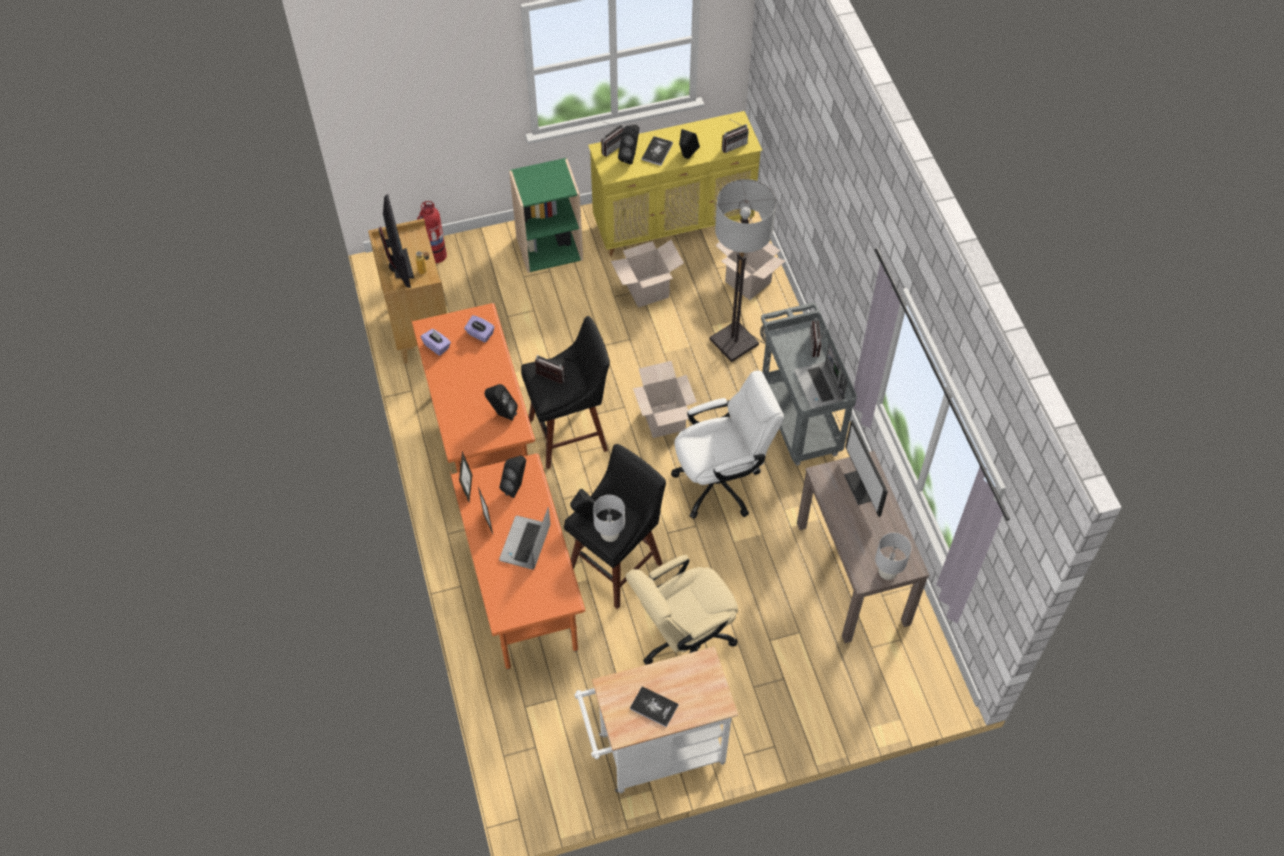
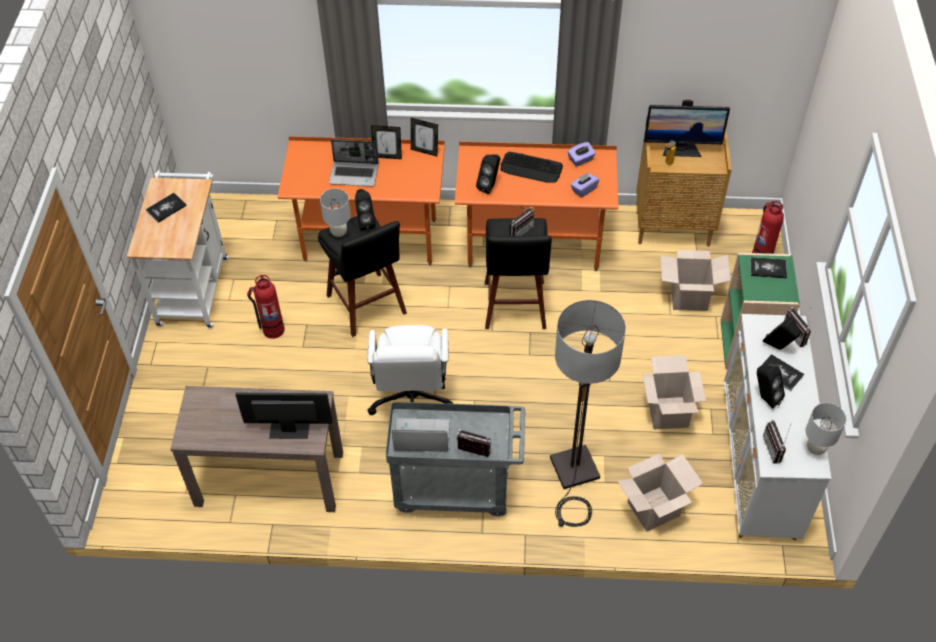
camera: 110 degrees right, 5 degrees down
laptop [499,507,551,570] -> laptop turned 150 degrees clockwise [329,139,379,187]
black speaker [500,456,526,498] -> none
yellow cabinet [588,111,762,256] -> white cabinet [724,314,832,541]
beige office chair [625,555,738,665] -> fire extinguisher [247,275,285,339]
cardboard box [633,361,697,438] -> cardboard box moved to [660,250,731,311]
grey table lamp [875,533,911,580] -> grey table lamp moved to [805,403,846,455]
none -> keyboard [501,152,563,183]
none -> book [750,257,787,279]

